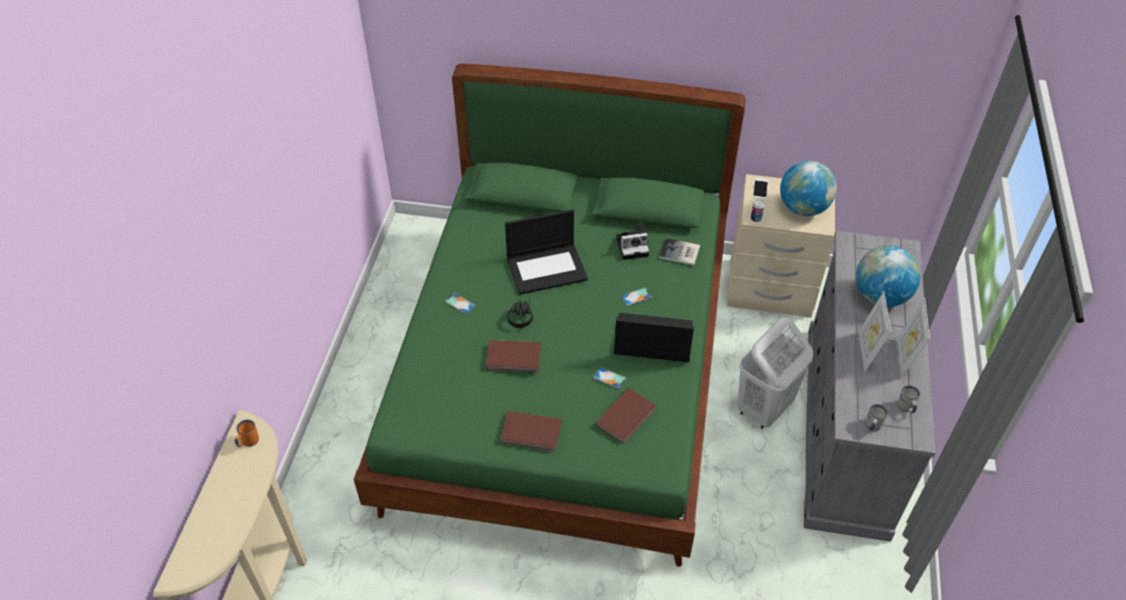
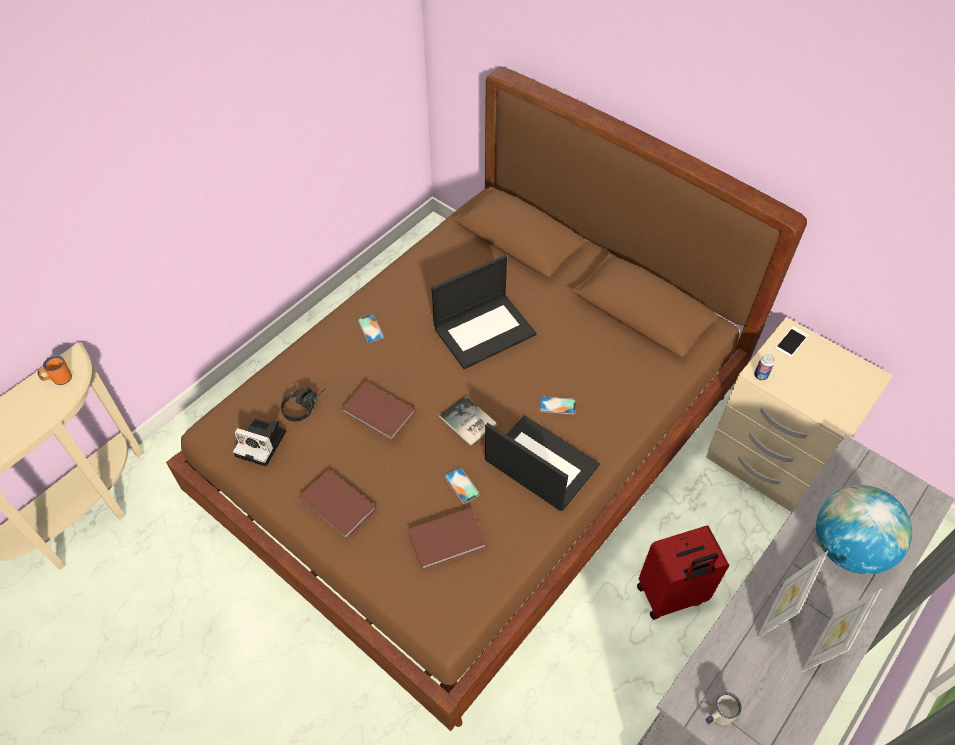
camera: 30 degrees right, 5 degrees up
green bed [354,63,746,567] -> brown bed [166,67,807,731]
laptop [505,209,588,295] -> laptop turned 45 degrees counterclockwise [432,255,536,369]
black headphones [507,297,533,328] -> black headphones moved to [281,388,325,421]
camera [616,223,649,260] -> camera moved to [233,419,286,467]
book [659,238,700,265] -> book moved to [439,395,497,446]
white laundry basket [737,317,813,429] -> red suitcase [637,526,729,620]
globe [780,161,837,216] -> none
white mug [897,385,920,413] -> none

